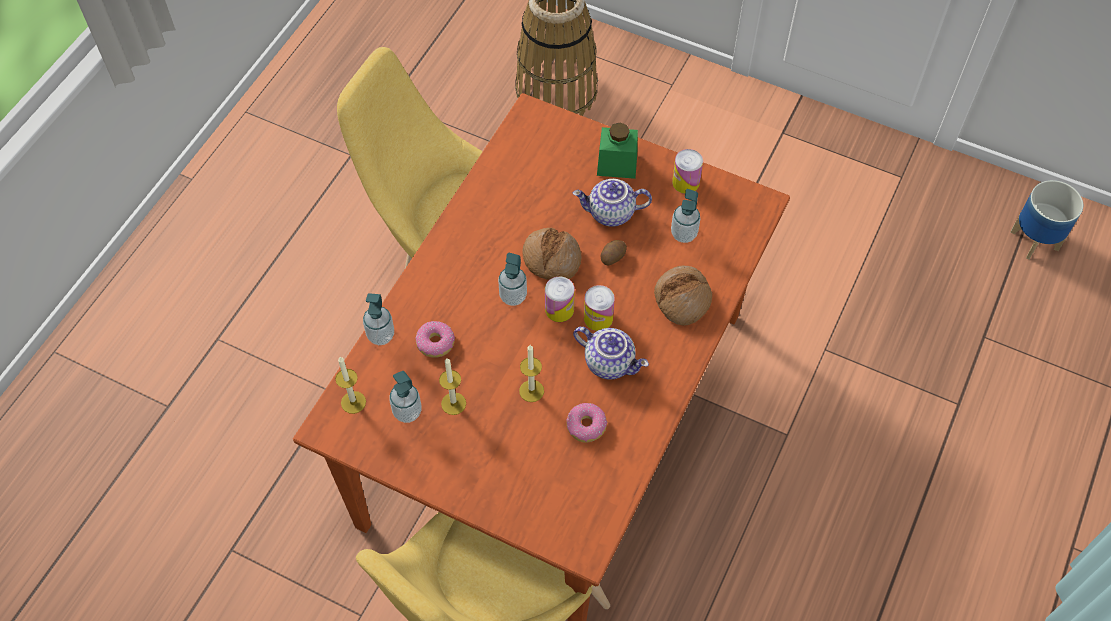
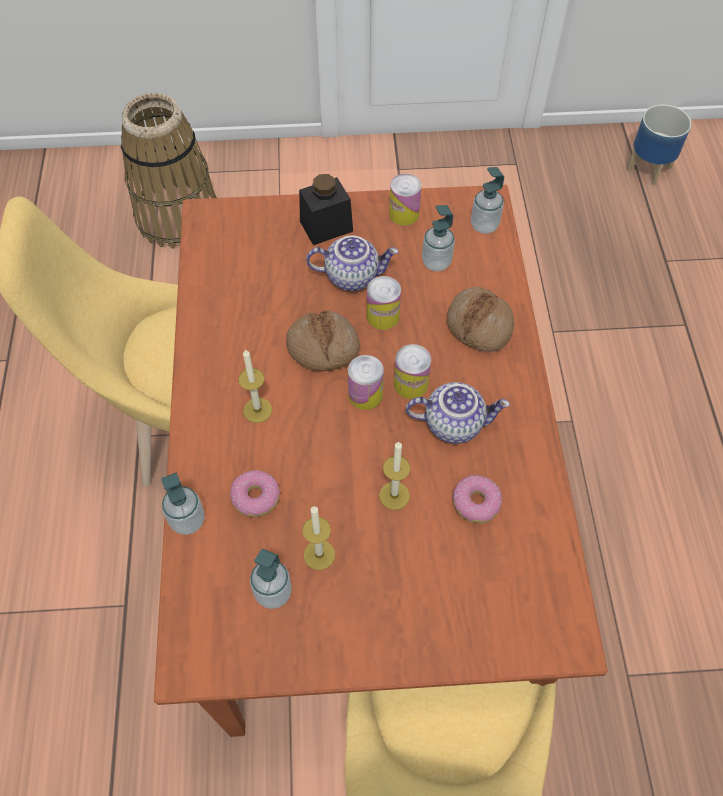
camera: 30 degrees left, 0 degrees up
candle [335,357,366,414] -> candle moved to [238,349,272,423]
soap dispenser [498,253,527,306] -> soap dispenser moved to [471,167,504,234]
teapot [573,179,652,227] -> teapot turned 150 degrees counterclockwise [306,235,398,291]
green jar [597,123,638,179] -> black jar [299,174,353,245]
potato [601,240,627,266] -> can [367,276,401,330]

